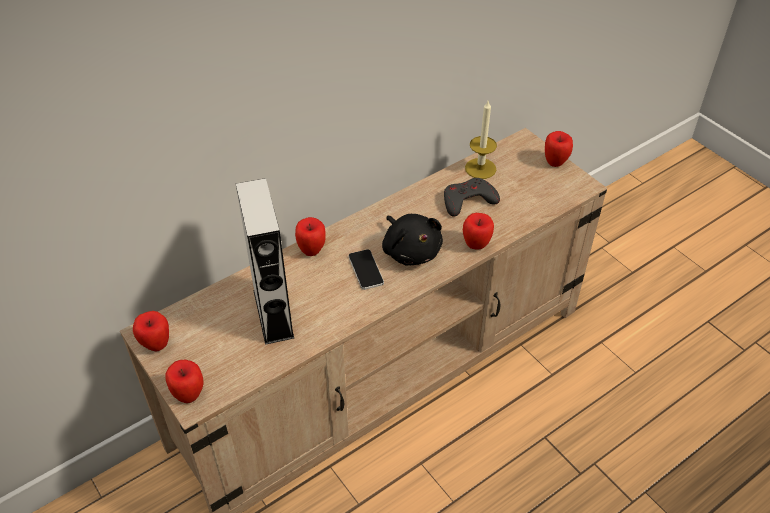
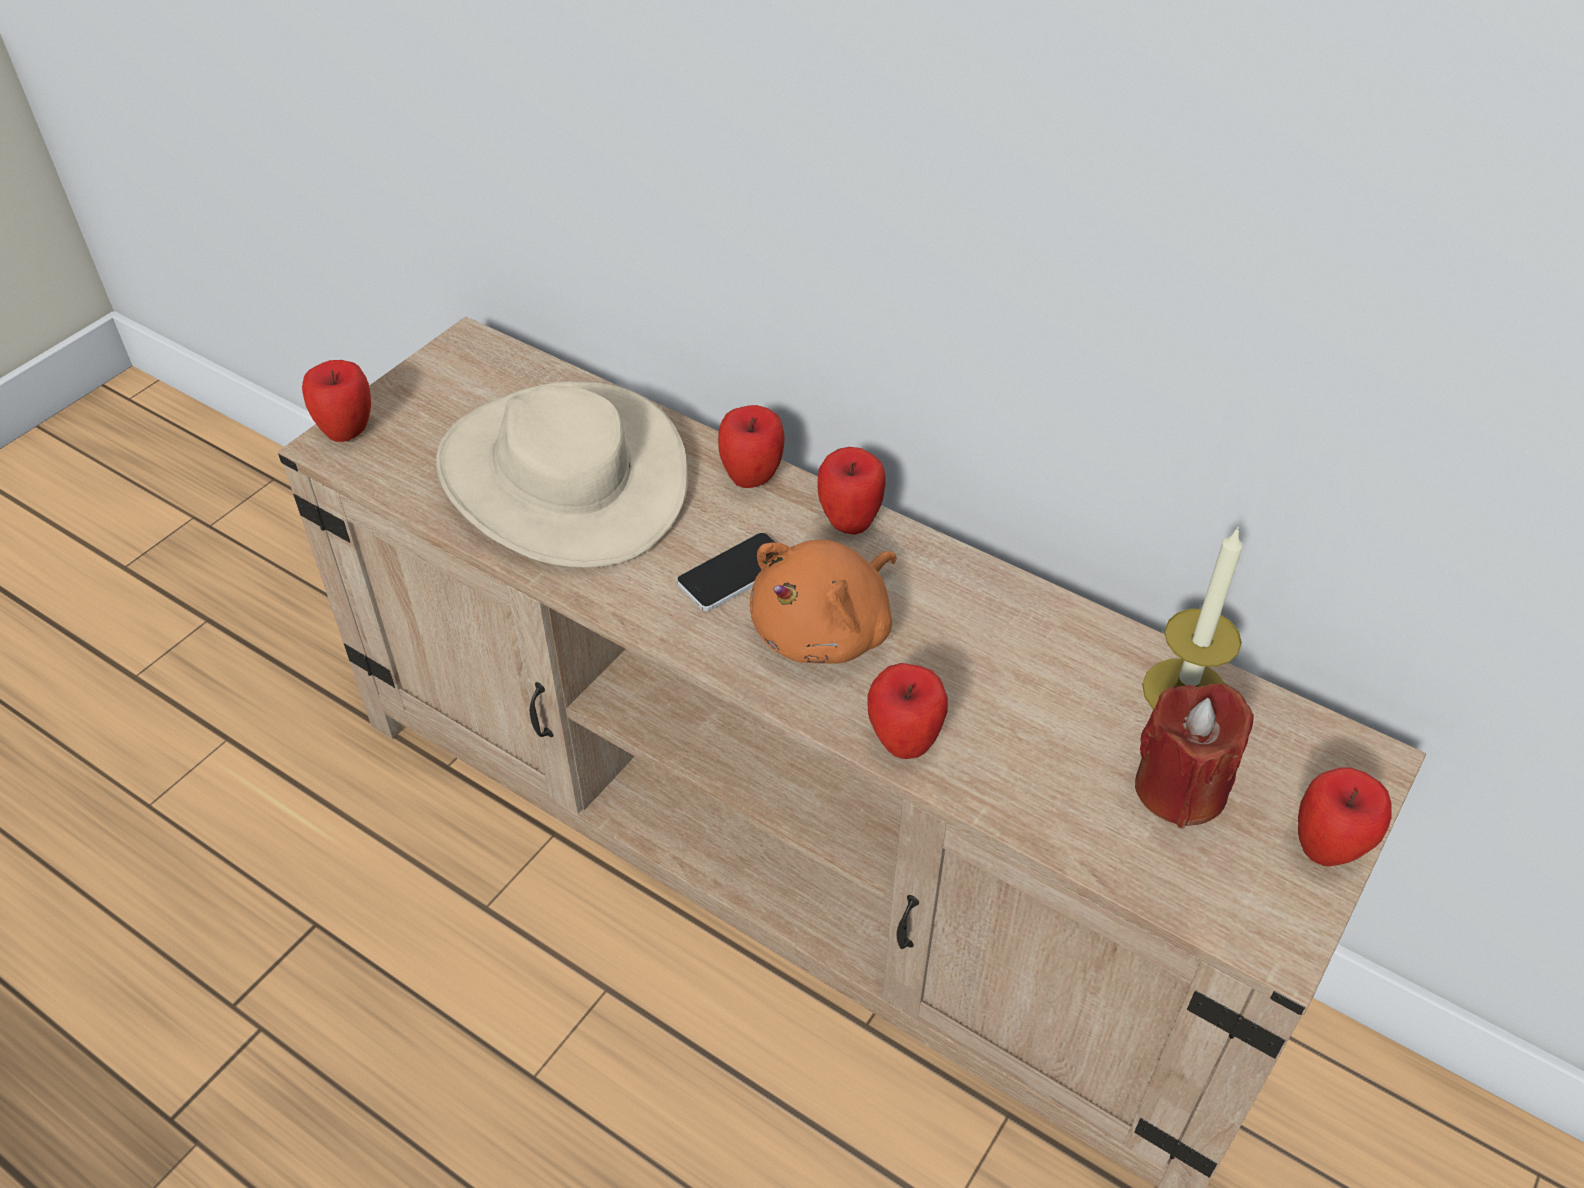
camera: 70 degrees right, 0 degrees up
apple [133,311,169,351] -> apple moved to [817,447,886,535]
grey speaker [236,178,294,345] -> beige hat [436,381,688,568]
black plush toy [382,214,443,266] -> orange plush toy [750,540,897,664]
grey game controller [444,178,500,217] -> none
none -> red candle [1135,683,1254,828]

